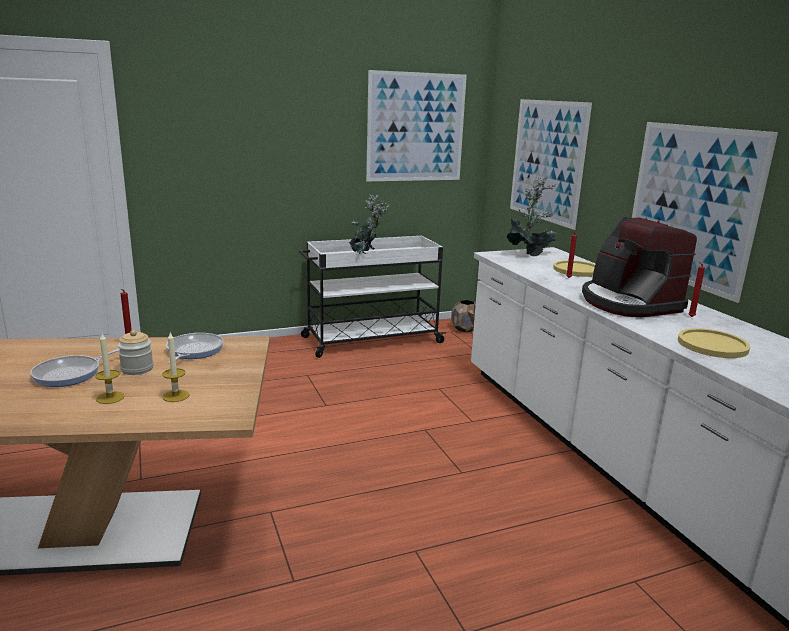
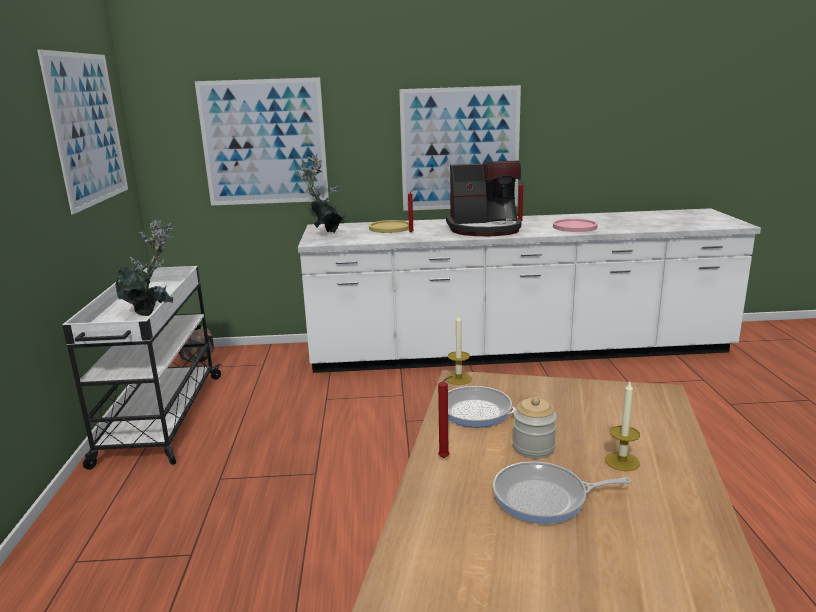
camera: 70 degrees left, 0 degrees up
frying pan [30,349,119,387] -> frying pan turned 120 degrees clockwise [493,461,632,524]
candle [162,333,190,402] -> candle moved to [446,313,472,385]
yellow plate [678,328,750,358] -> pink plate [553,219,598,232]

